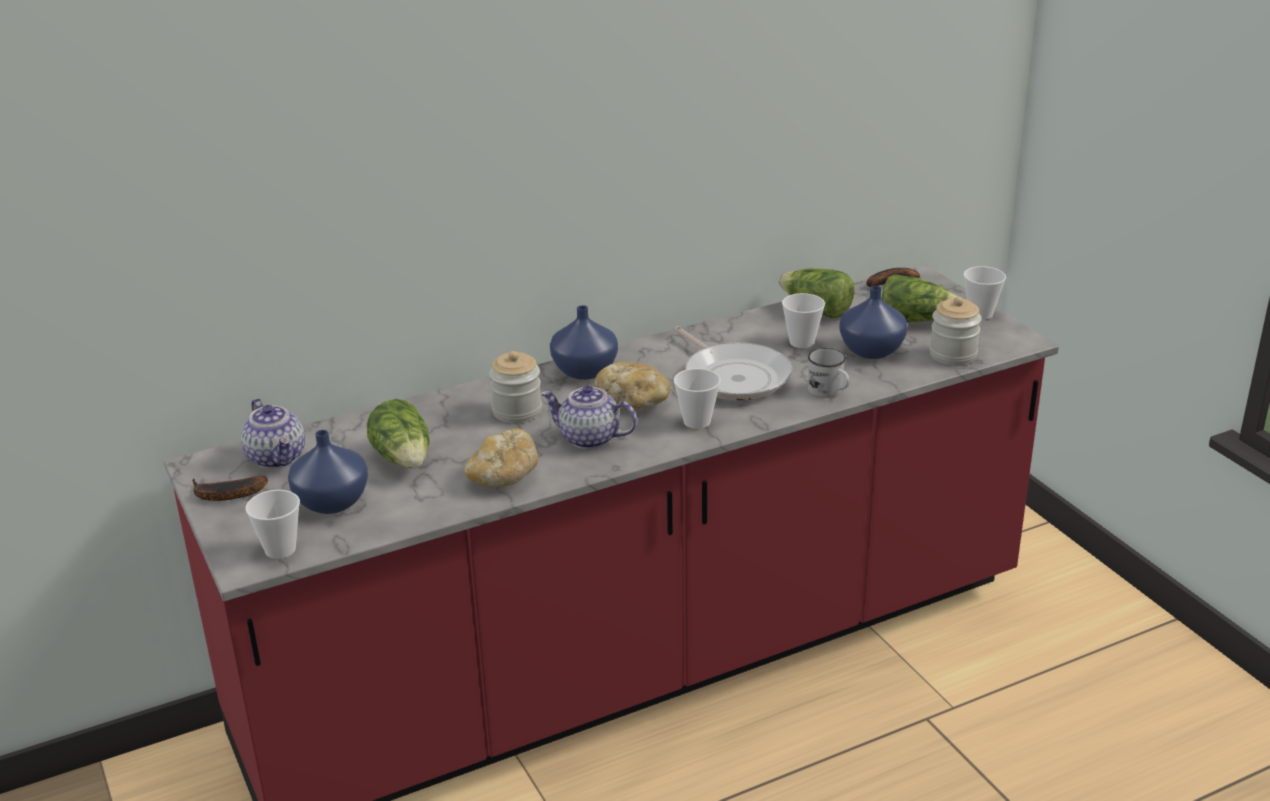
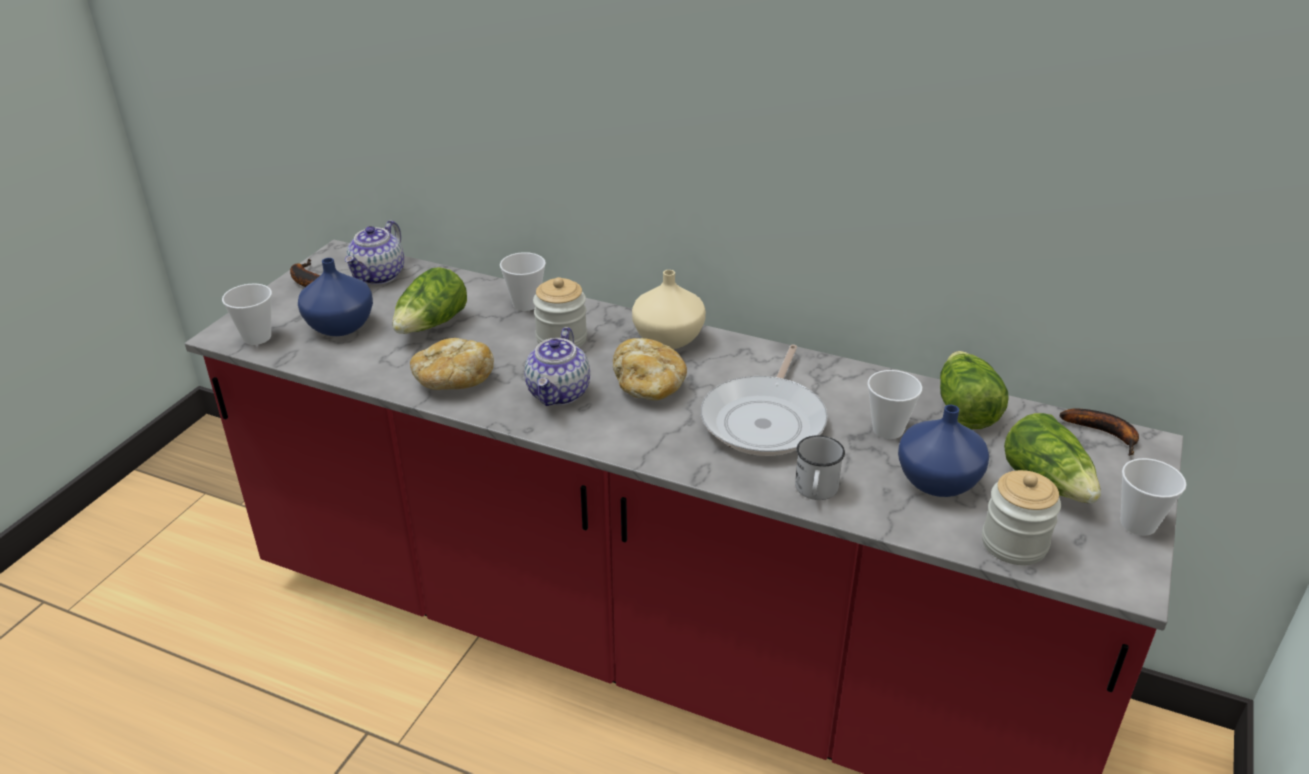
camera: 50 degrees right, 5 degrees up
teapot [541,385,637,449] -> teapot turned 150 degrees counterclockwise [524,327,590,406]
blue vase [550,305,618,380] -> beige vase [632,270,706,349]
cup [674,368,721,429] -> cup moved to [500,252,546,311]

